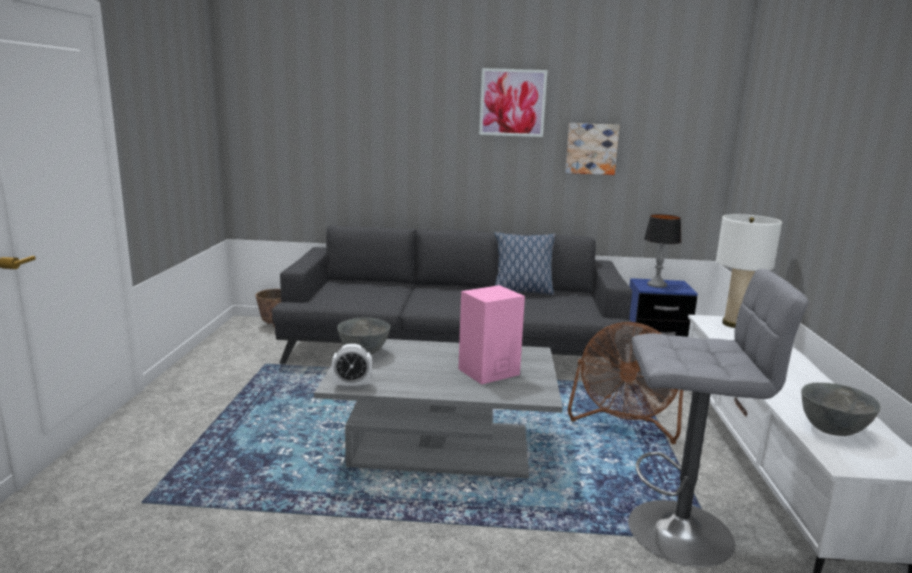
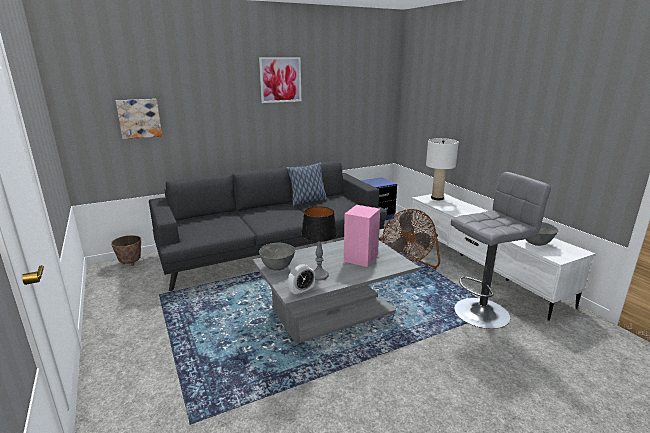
camera: 30 degrees left, 5 degrees up
picture [565,123,620,175] -> picture moved to [116,99,162,139]
table lamp [644,214,682,288] -> table lamp moved to [301,207,337,280]

